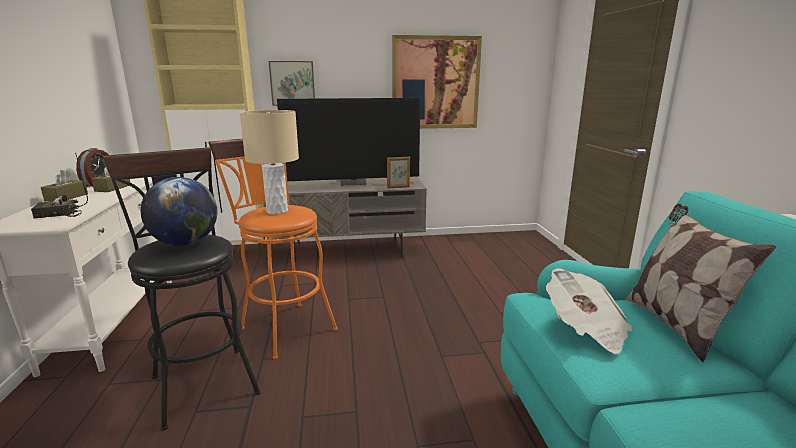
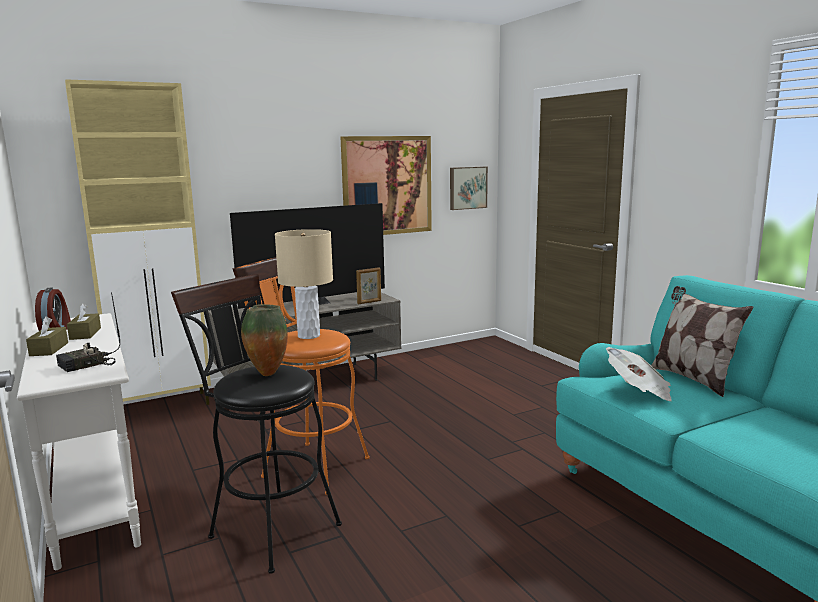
camera: 20 degrees left, 5 degrees down
globe [141,177,217,246] -> vase [241,304,288,376]
picture [269,61,315,106] -> picture moved to [450,167,488,210]

